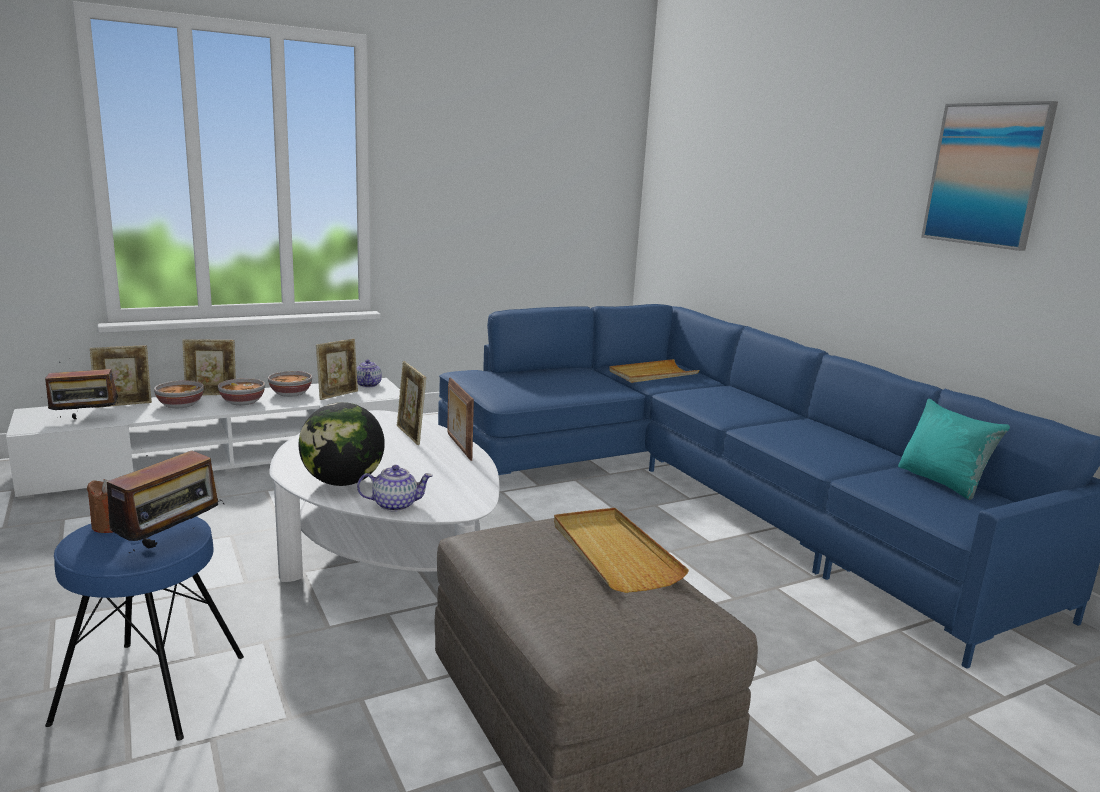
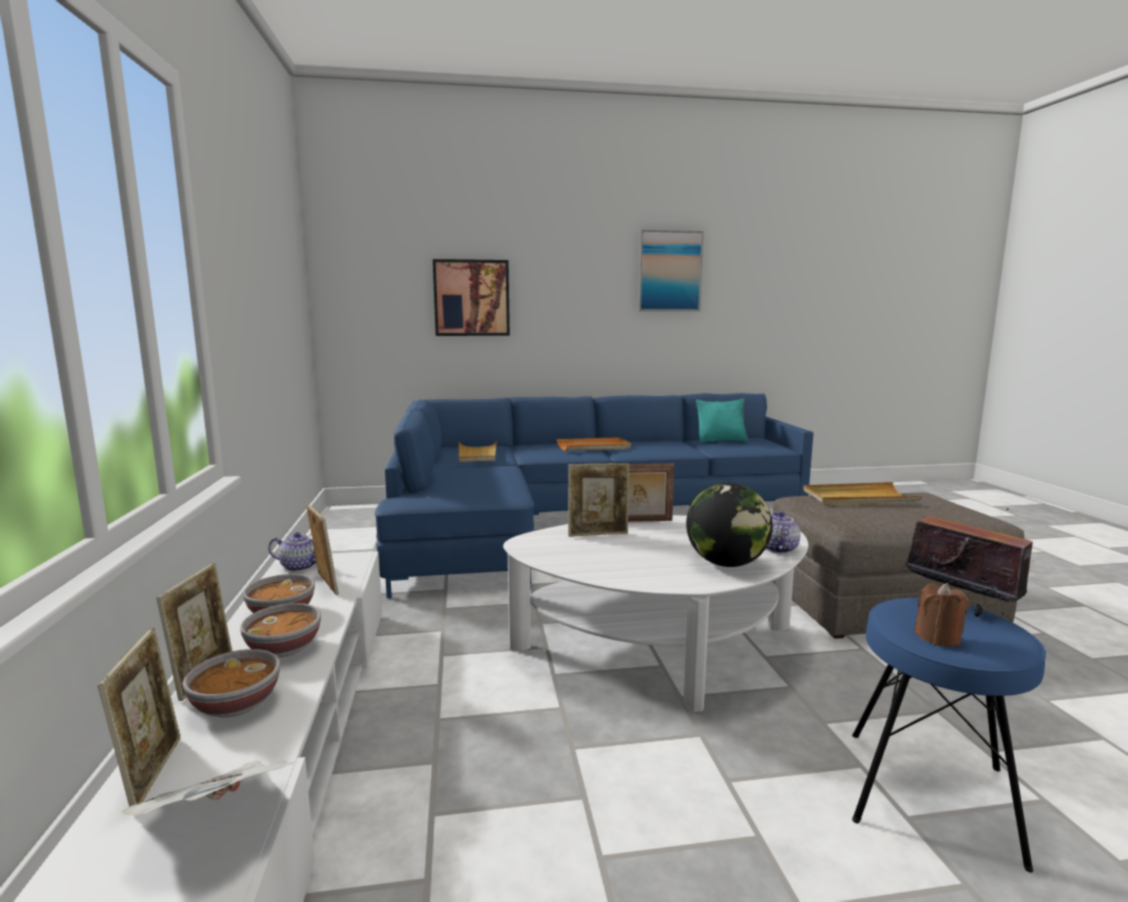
camera: 70 degrees left, 5 degrees down
radio [45,369,118,419] -> newspaper [121,760,296,816]
none -> picture [433,259,510,336]
none -> orange tray [557,437,631,451]

